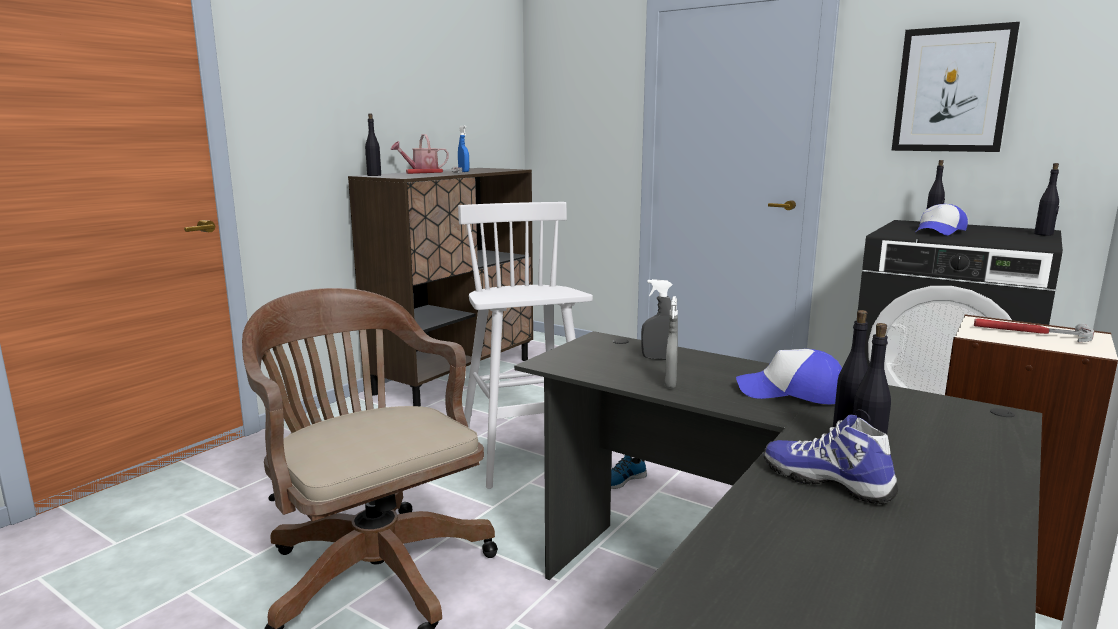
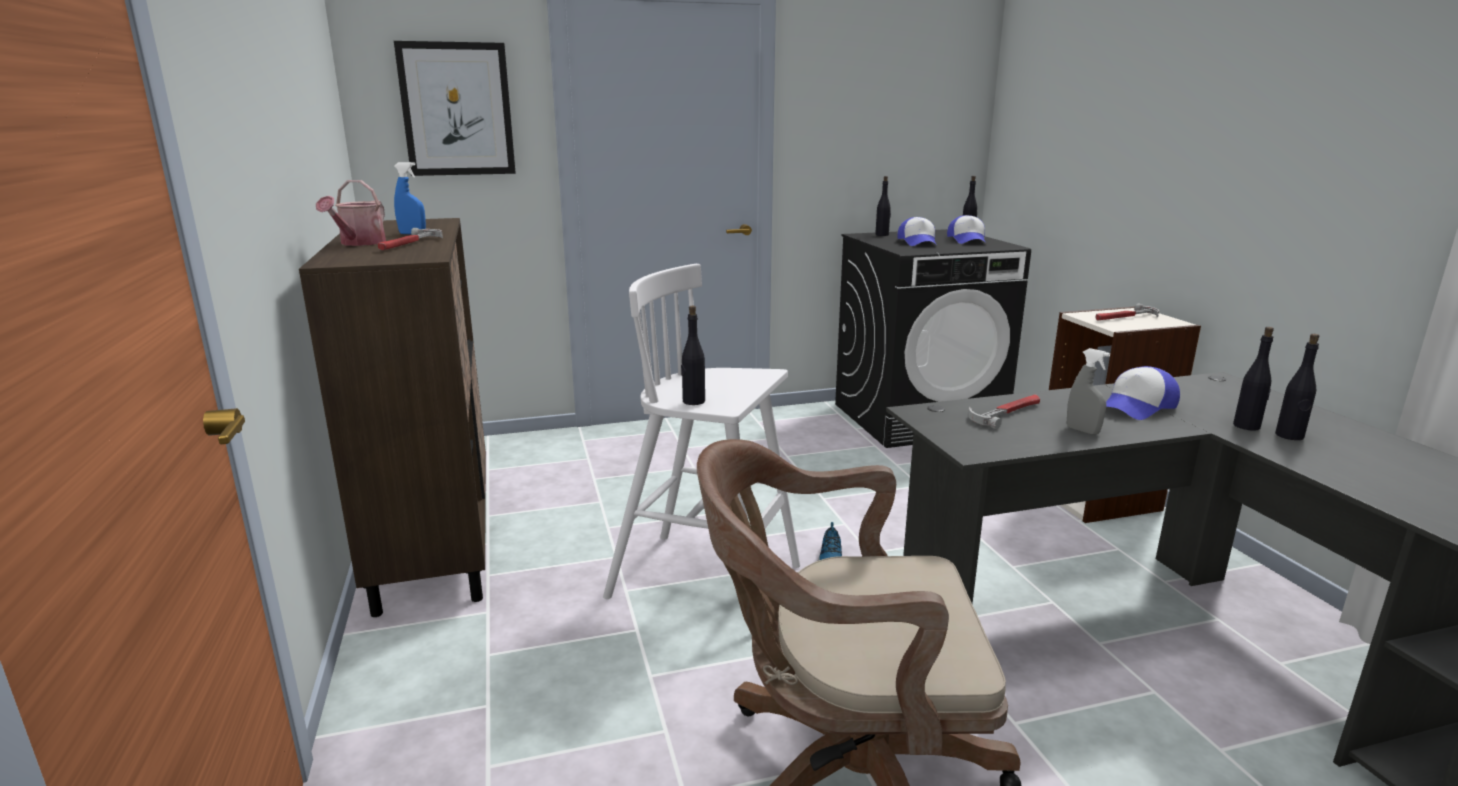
camera: 50 degrees left, 5 degrees up
black bottle [365,114,381,176] -> black bottle moved to [681,306,705,405]
grey spray bottle [641,279,672,360] -> hammer [968,395,1040,429]
shoe [764,415,898,504] -> none
picture [891,22,1020,152] -> picture moved to [394,41,516,176]
none -> cap [947,215,986,244]

